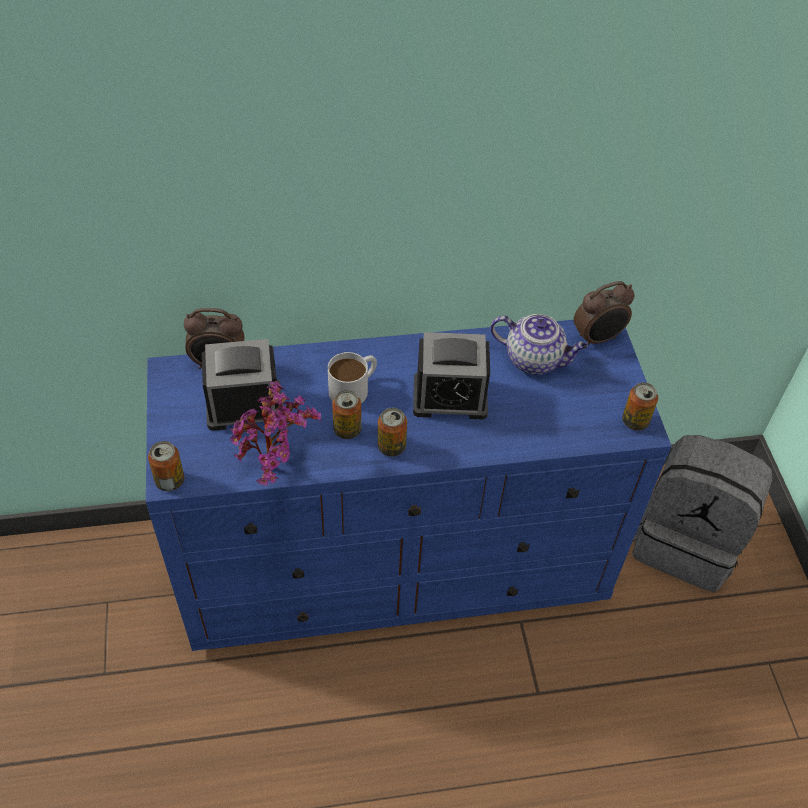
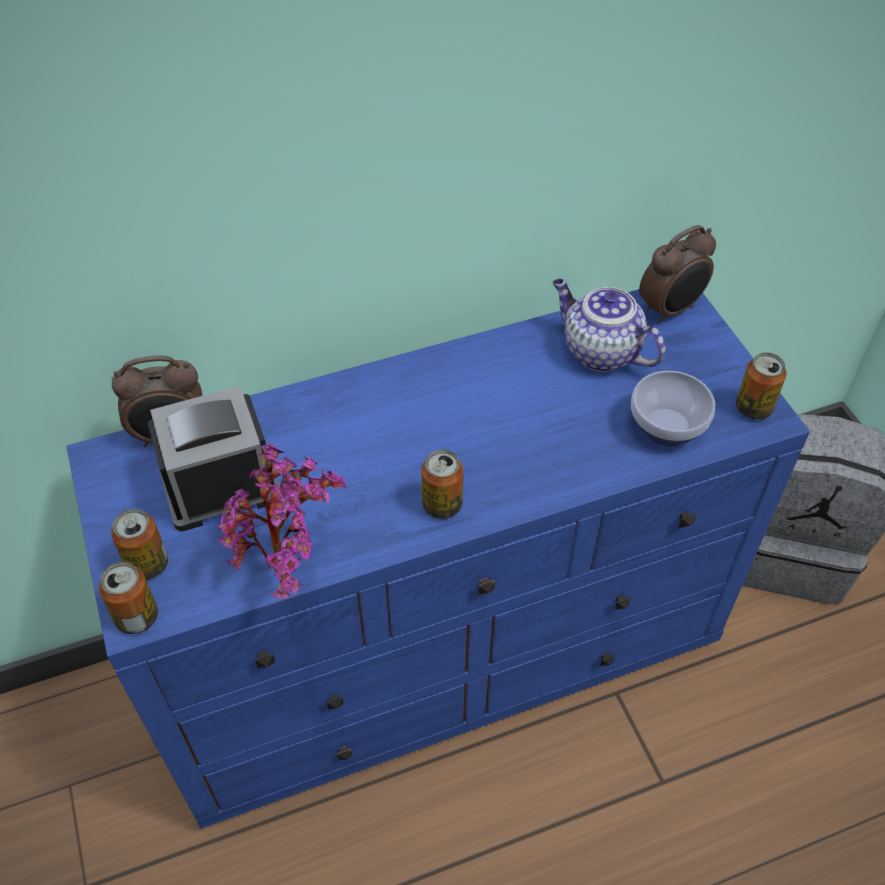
camera: 10 degrees left, 0 degrees up
white mug [328,352,377,404] -> none
can [332,390,362,439] -> can moved to [111,509,168,580]
alarm clock [413,332,490,419] -> none
teapot [490,314,588,374] -> teapot turned 150 degrees counterclockwise [553,279,666,372]
none -> bowl [631,371,715,446]

